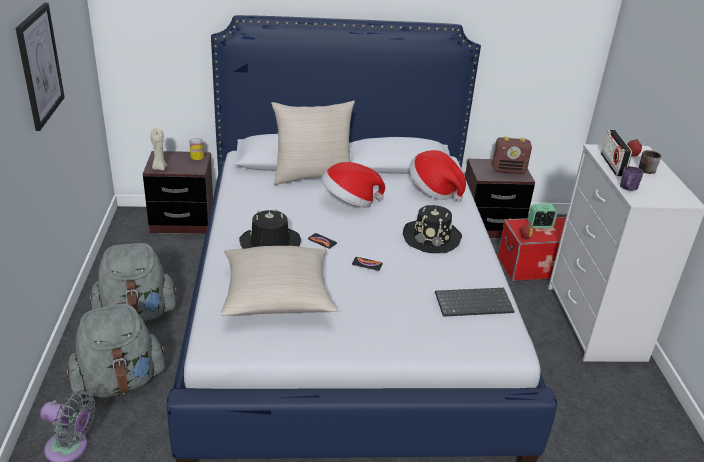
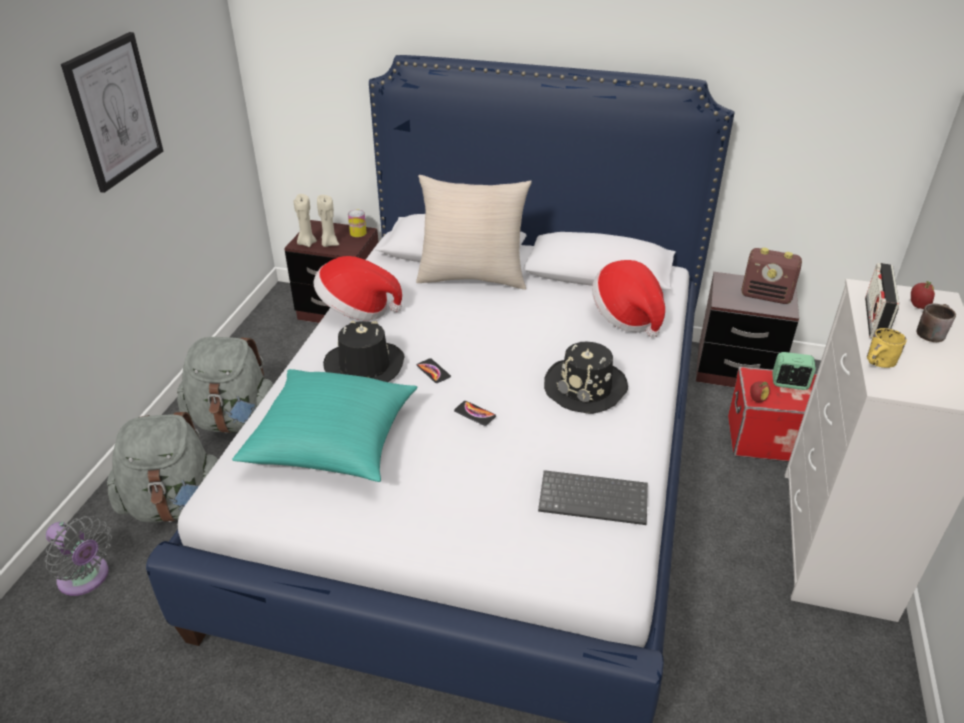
camera: 20 degrees right, 5 degrees up
beige pillow [221,246,338,316] -> turquoise pillow [232,369,417,482]
hat [321,162,385,207] -> hat moved to [313,256,402,320]
purple mug [620,166,644,191] -> yellow mug [867,328,907,368]
none -> beige candle [317,195,339,247]

